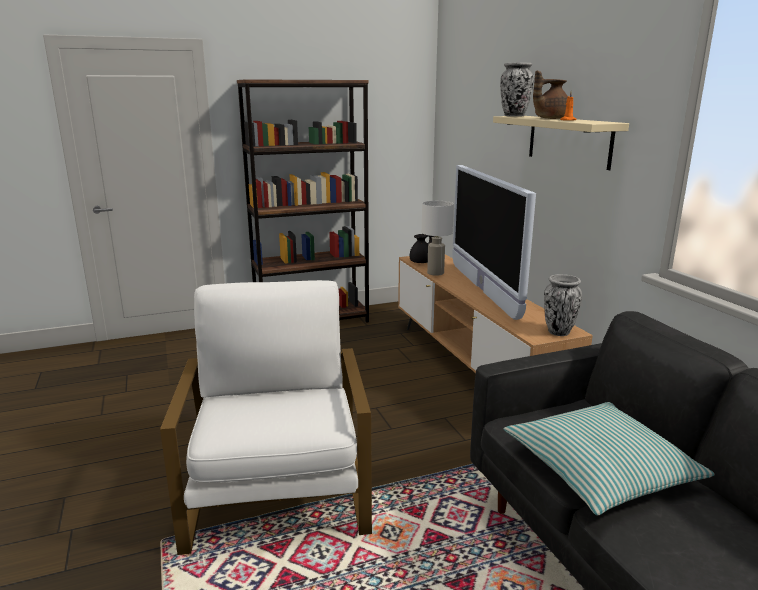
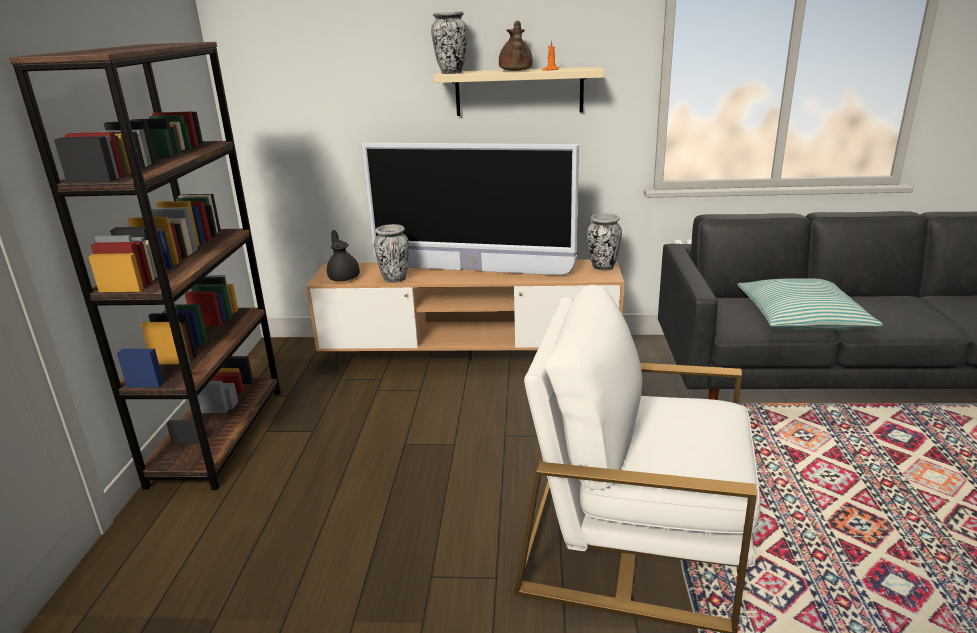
camera: 65 degrees left, 5 degrees up
white table lamp [422,201,454,276] -> vase [374,224,409,282]

